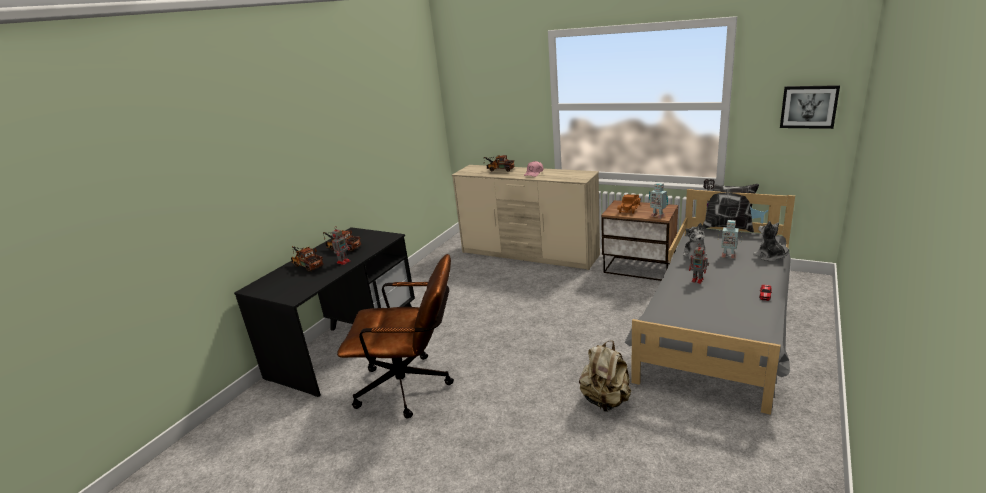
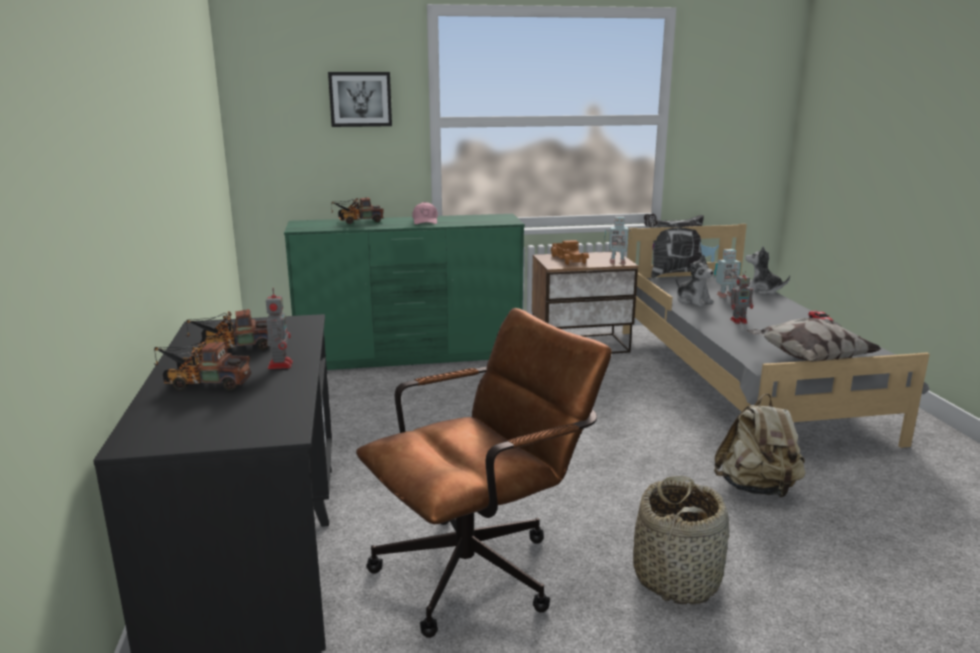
camera: 40 degrees left, 5 degrees down
beige dresser [452,165,600,270] -> green dresser [284,214,525,370]
picture [780,85,840,129] -> picture moved to [328,72,392,127]
none -> basket [633,476,729,604]
none -> pillow [747,318,881,361]

